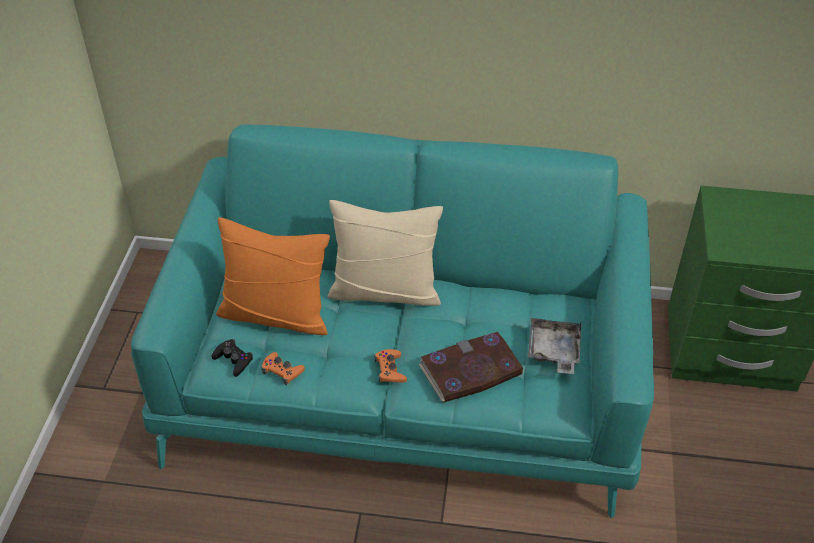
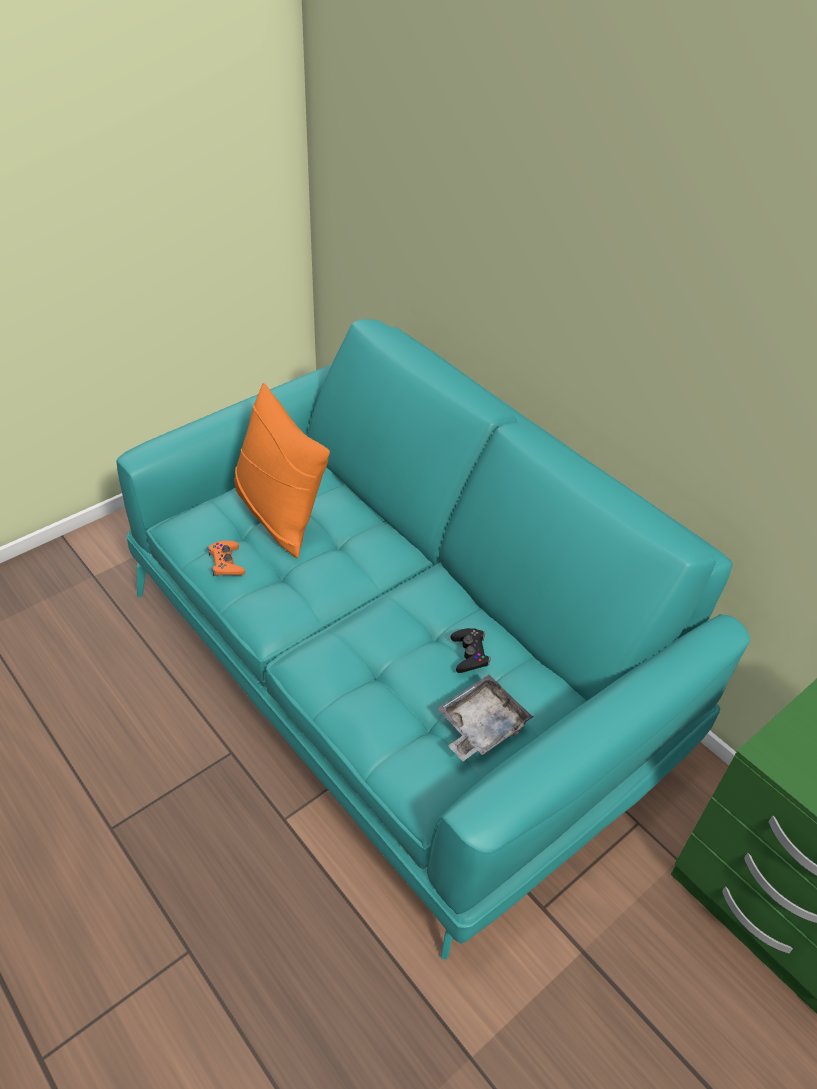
camera: 40 degrees right, 0 degrees up
black game controller [212,339,253,377] -> black game controller moved to [451,628,490,673]
beige pillow [328,200,443,306] -> none
orange game controller [374,349,407,383] -> none
book [419,332,523,402] -> none

